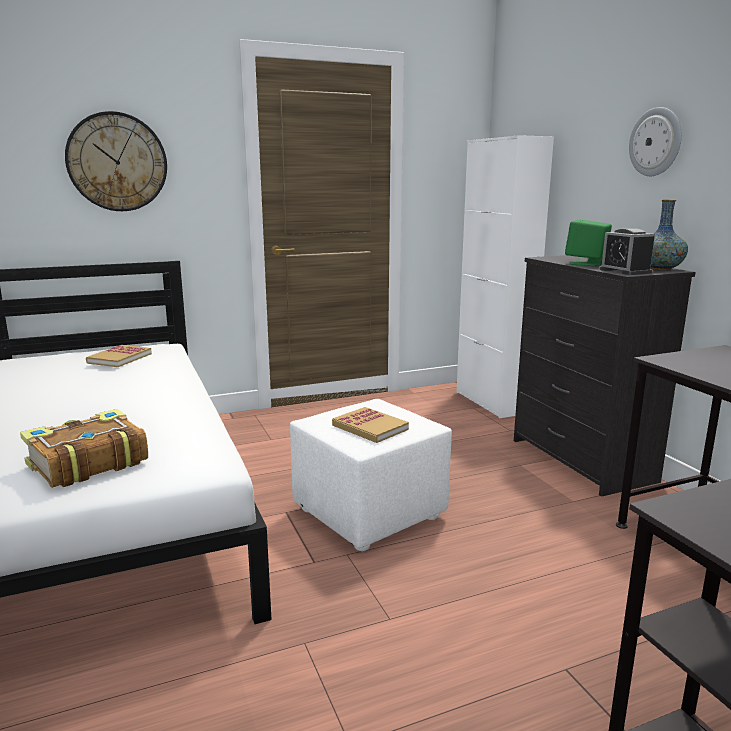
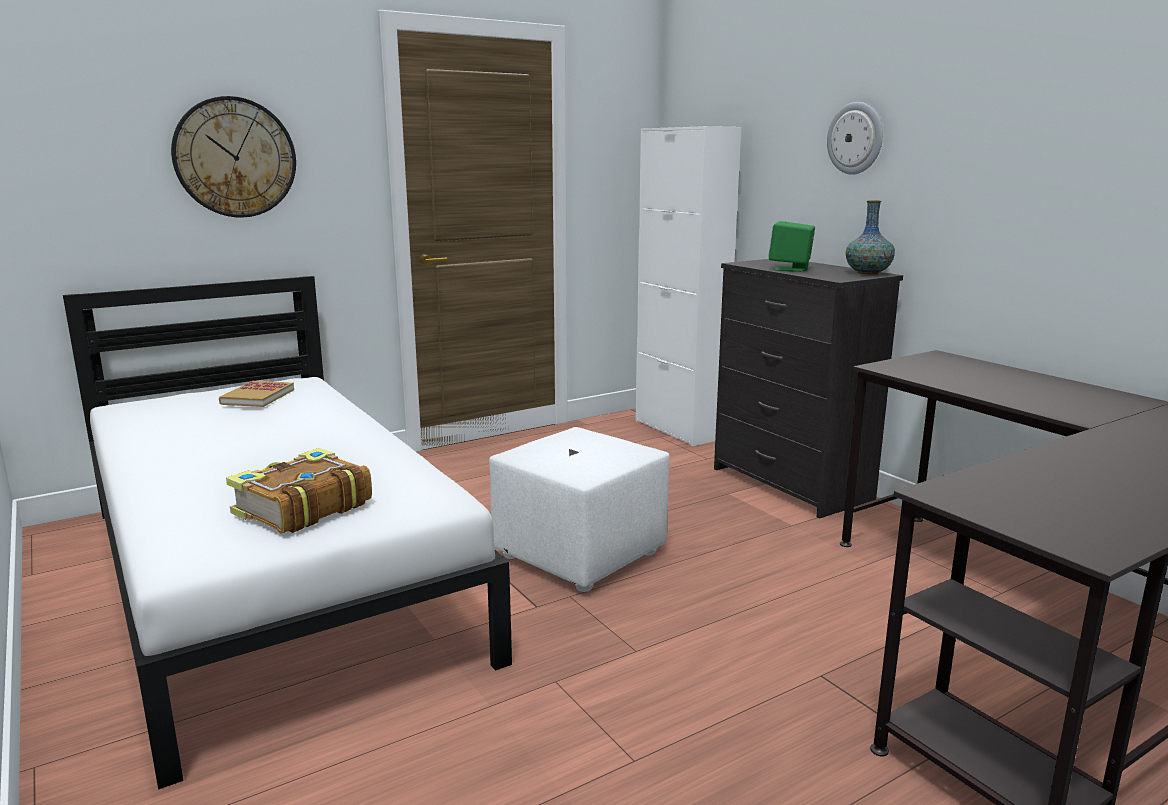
camera: 10 degrees left, 0 degrees up
book [332,407,409,443] -> none
alarm clock [600,228,655,275] -> none

